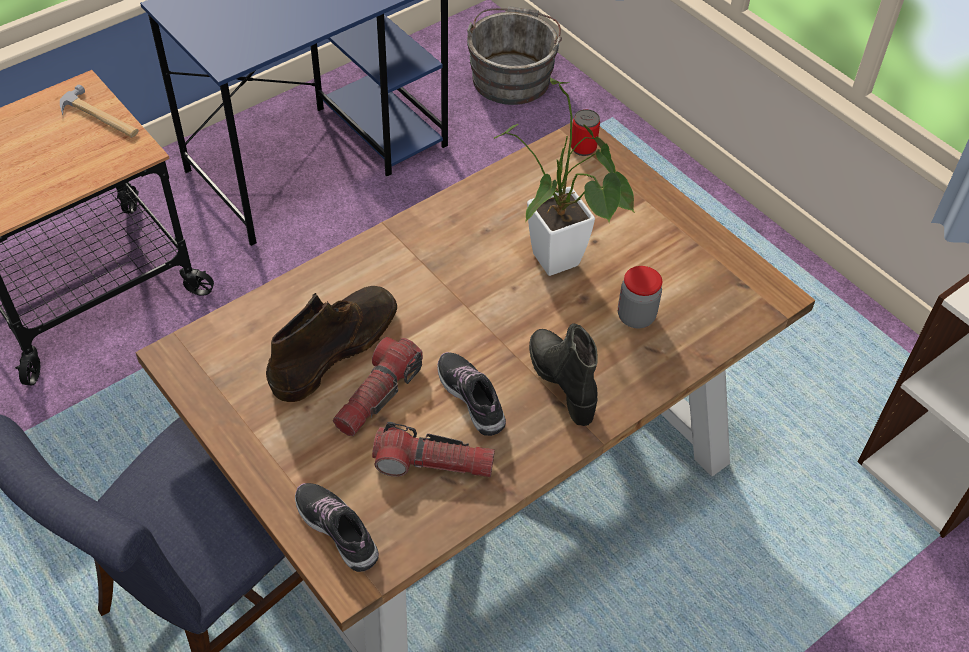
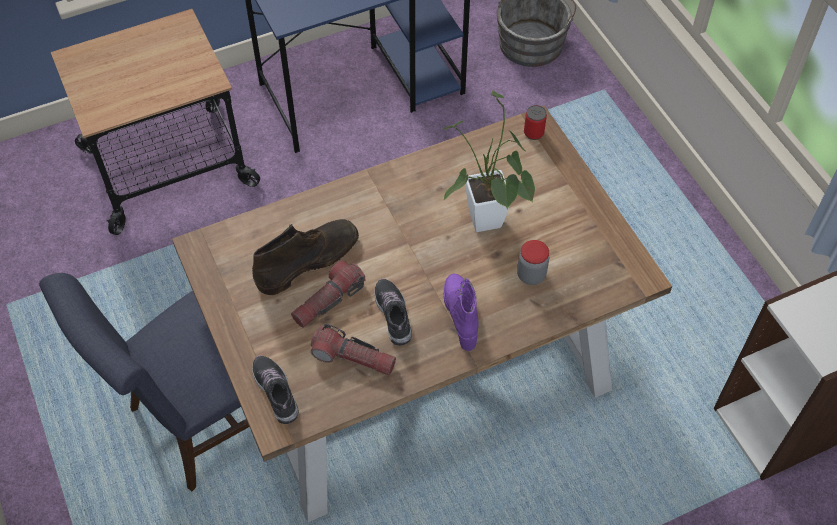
camera: 15 degrees right, 5 degrees up
hammer [60,85,138,137] -> none
black boot [529,323,598,426] -> purple boot [444,274,479,351]

